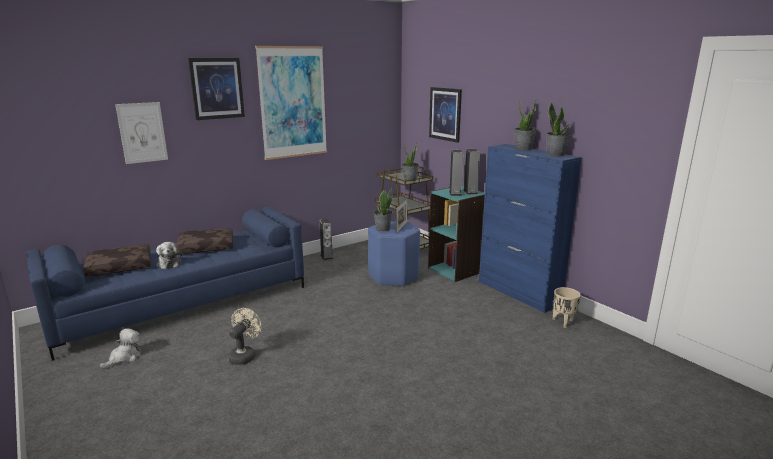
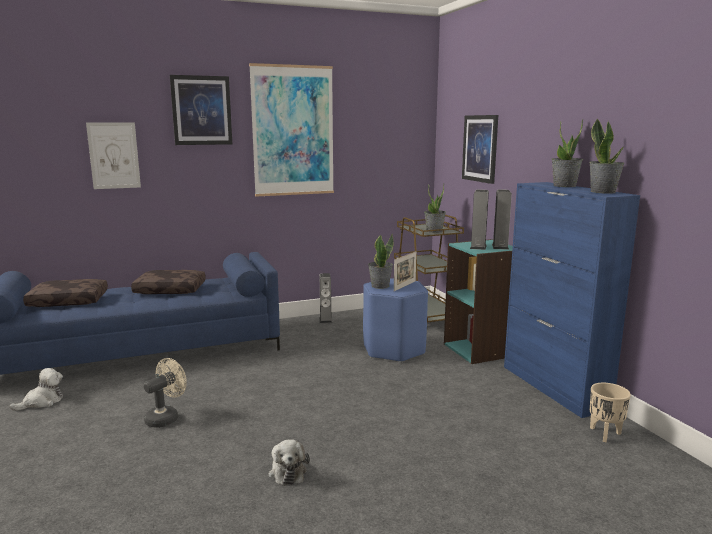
camera: 15 degrees right, 5 degrees down
plush toy [156,242,182,269] -> plush toy moved to [268,439,310,486]

